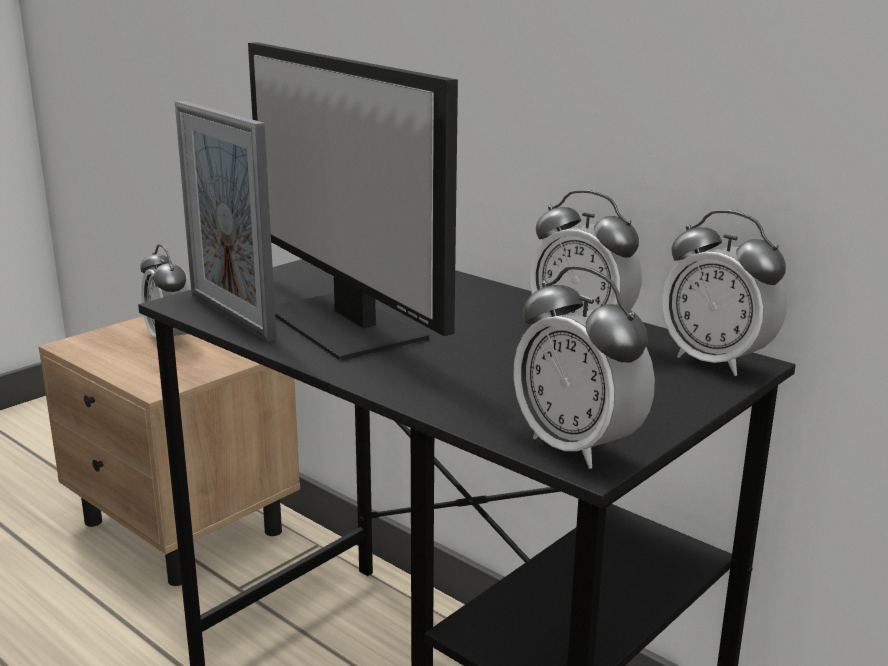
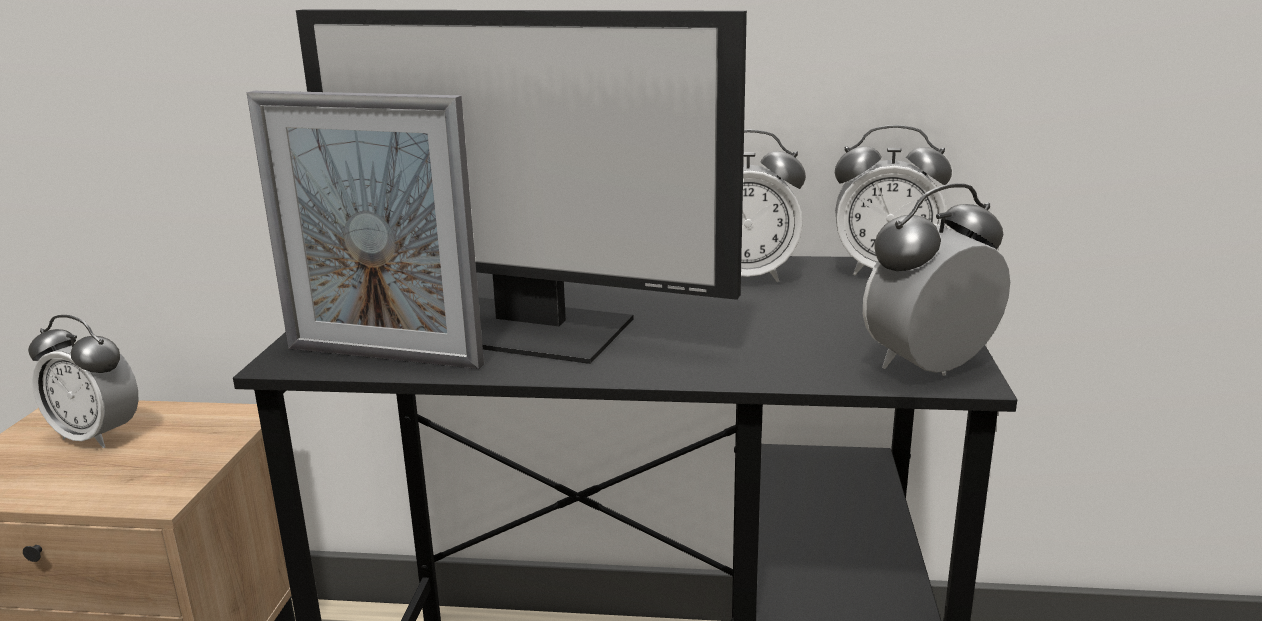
camera: 35 degrees left, 0 degrees up
alarm clock [513,266,655,469] -> alarm clock turned 135 degrees clockwise [863,183,1010,376]

